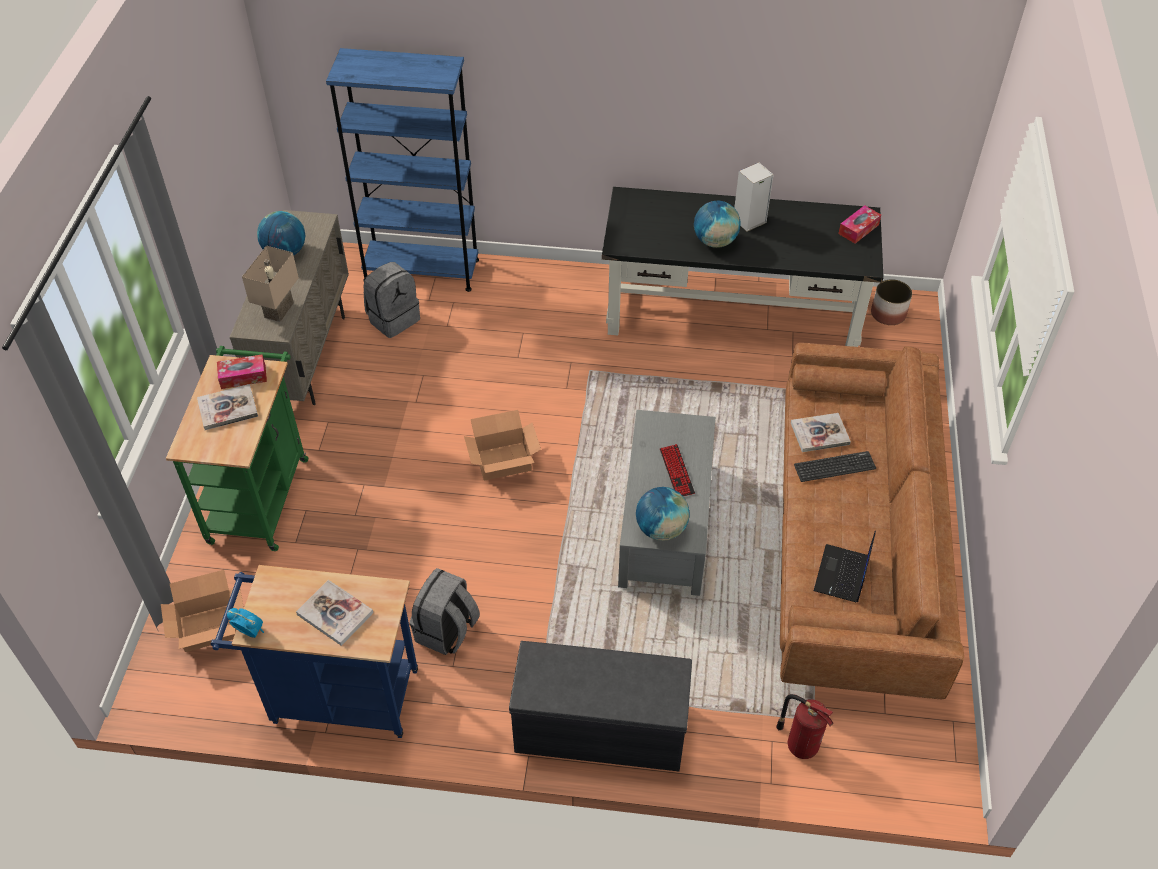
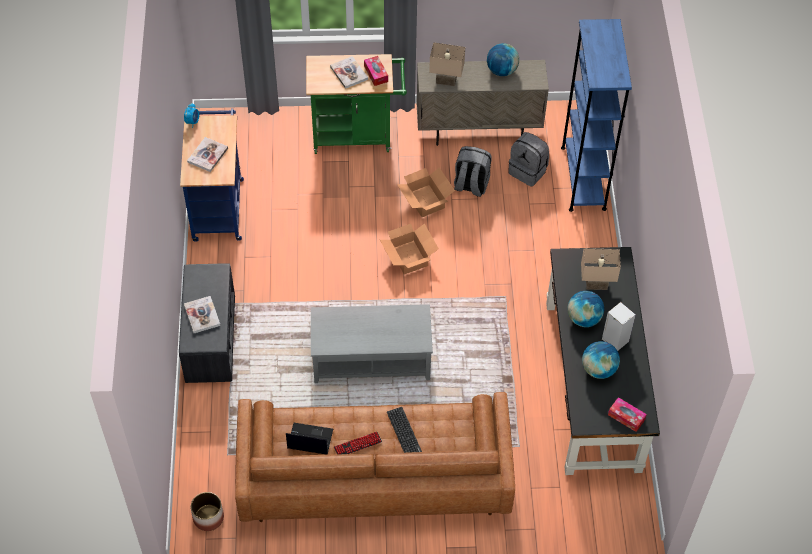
camera: 80 degrees right, 5 degrees up
cardboard box [161,570,244,652] -> cardboard box moved to [397,167,455,217]
grey backpack [409,568,480,655] -> grey backpack moved to [454,146,492,197]
globe [636,487,690,541] -> globe moved to [582,341,620,379]
keyboard [660,444,695,496] -> keyboard moved to [334,432,382,454]
fire extinguisher [776,694,833,759] -> none
book [791,413,851,452] -> book moved to [184,296,221,333]
planter [871,279,912,325] -> planter moved to [190,492,224,531]
none -> beige table lamp [581,248,621,290]

